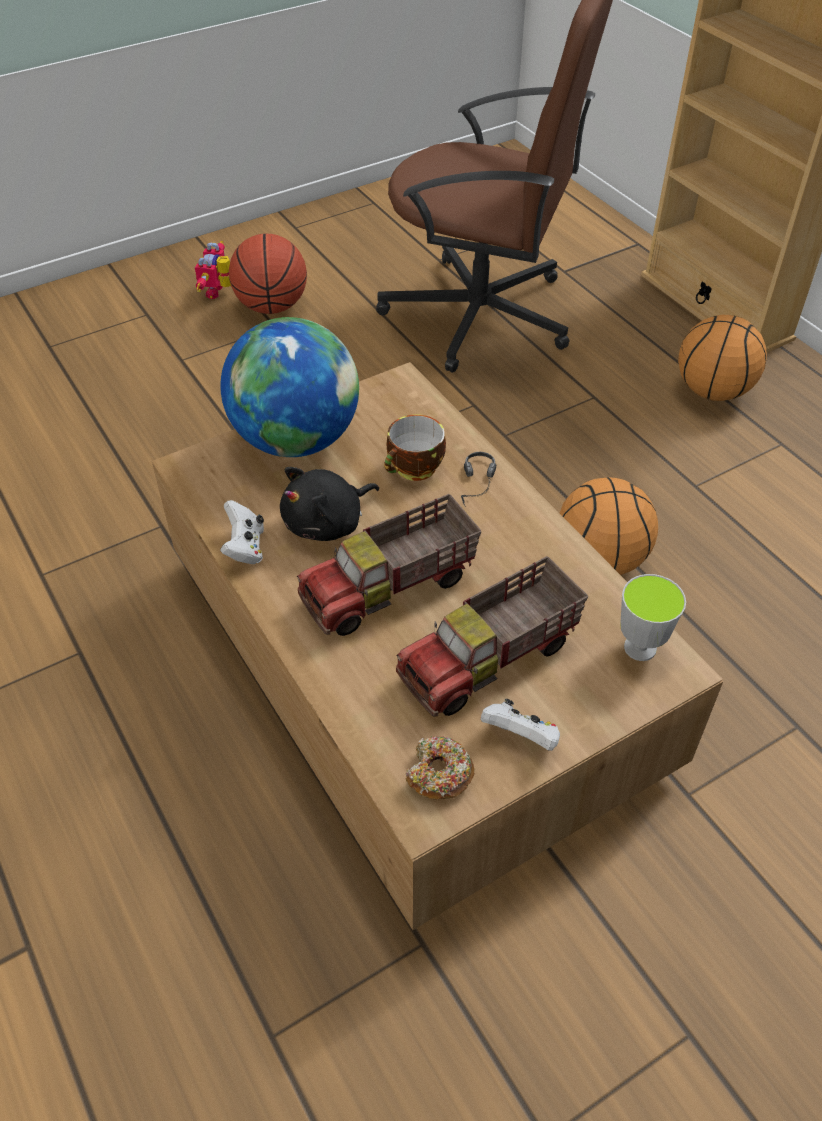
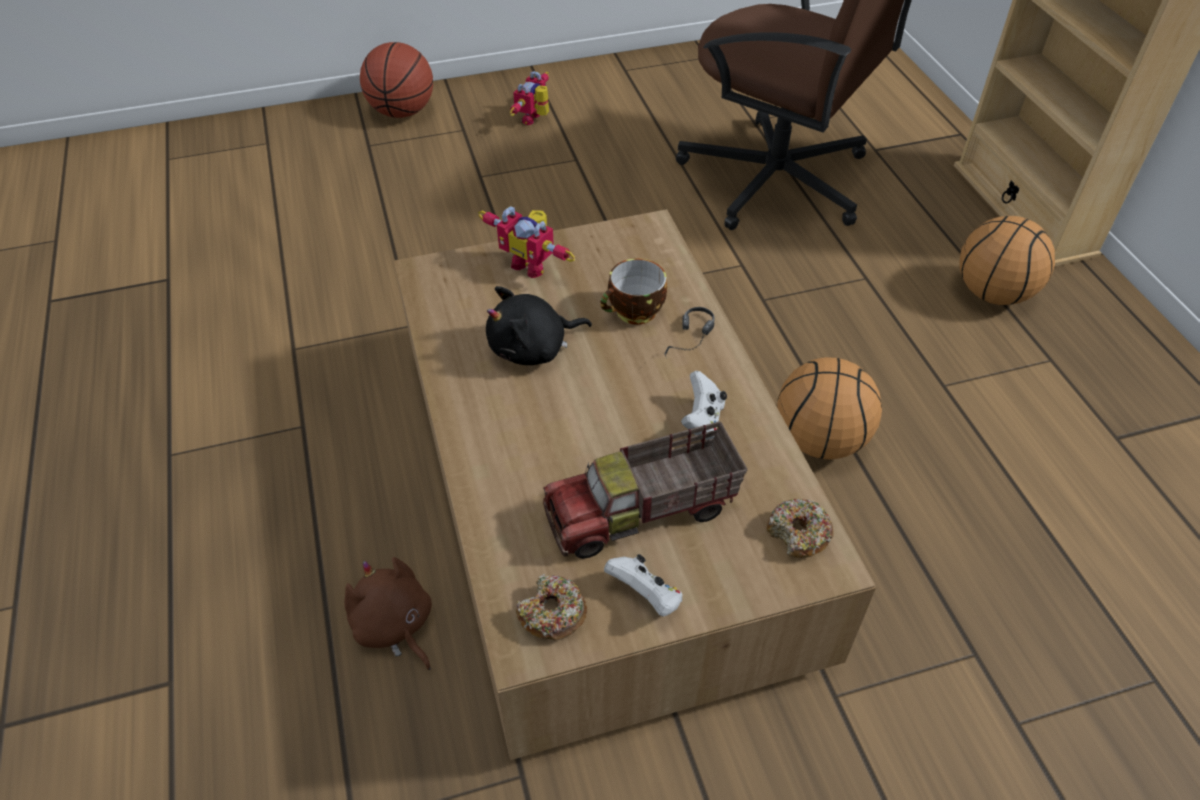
camera: 15 degrees right, 0 degrees up
globe [220,317,359,457] -> toy robot [478,206,575,278]
white game controller [220,500,264,564] -> white game controller moved to [681,371,727,440]
basketball [229,233,307,314] -> basketball moved to [360,42,433,118]
toy truck [297,494,482,636] -> none
cup [620,574,686,661] -> donut [767,498,833,558]
none -> brown plush toy [344,557,432,670]

